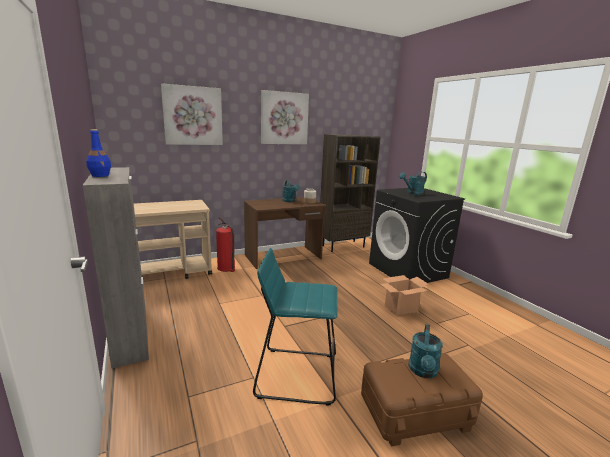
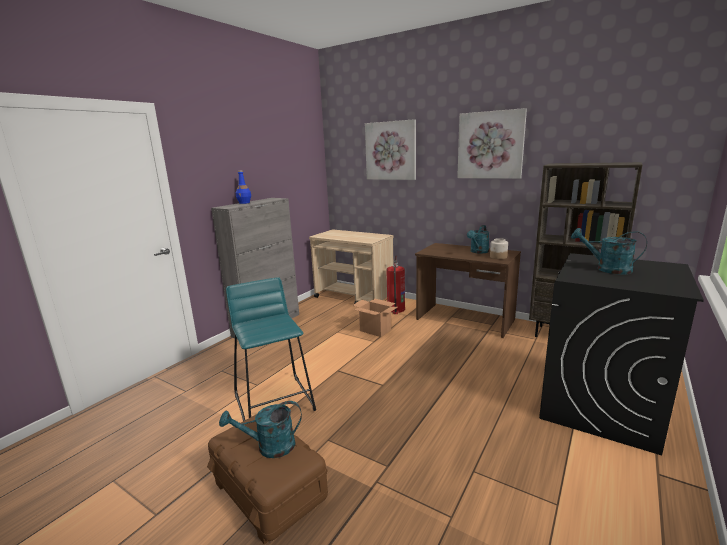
camera: 60 degrees right, 0 degrees up
cardboard box [380,275,429,316] -> cardboard box moved to [353,299,398,337]

